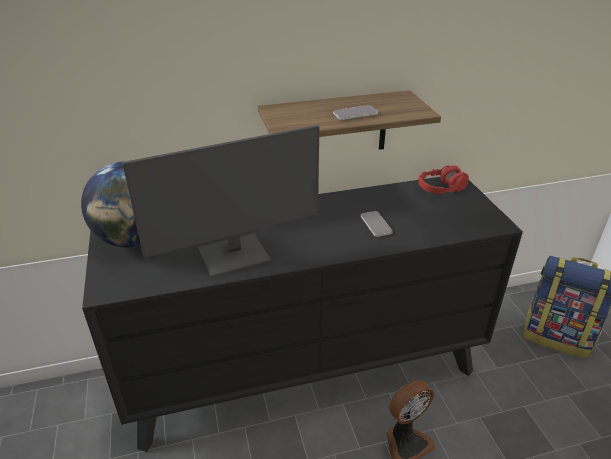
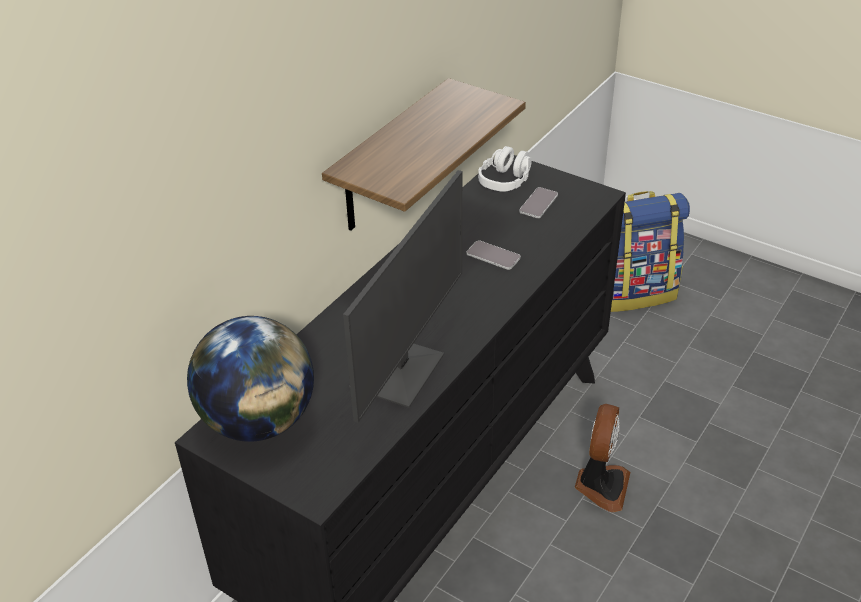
camera: 40 degrees left, 5 degrees up
phone [333,105,378,120] -> phone moved to [519,187,558,218]
red headphones [418,165,469,194] -> white headphones [478,146,532,192]

